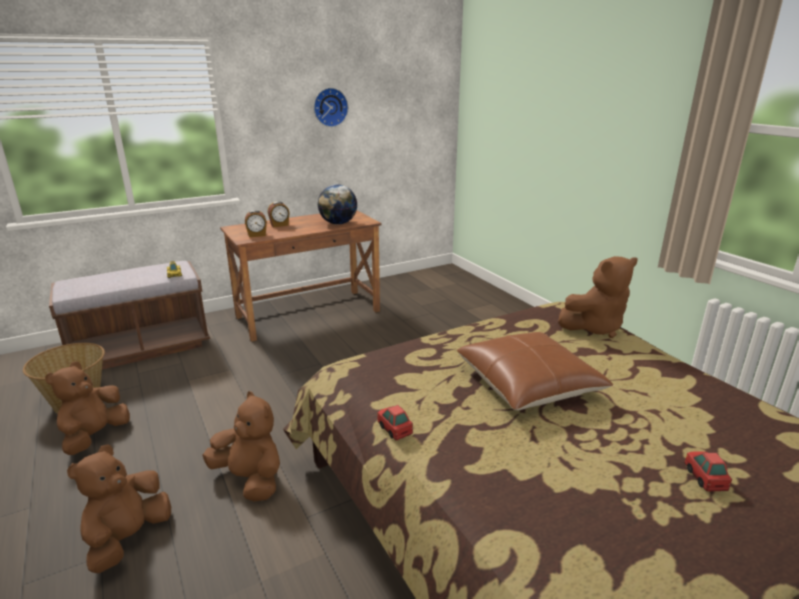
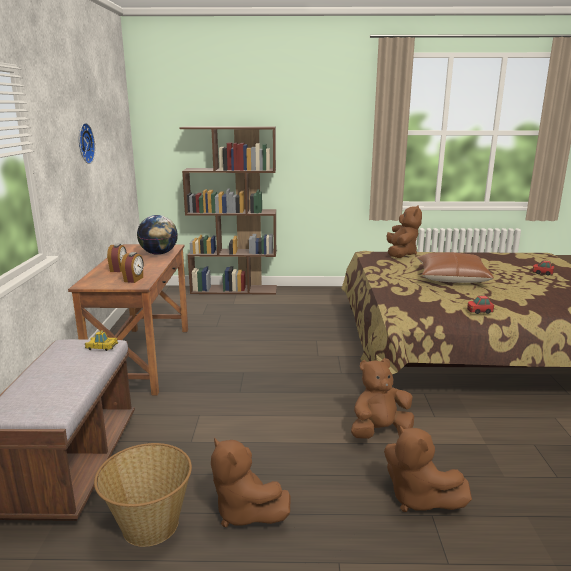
camera: 60 degrees left, 5 degrees down
none -> brown bookcase [179,126,277,294]

